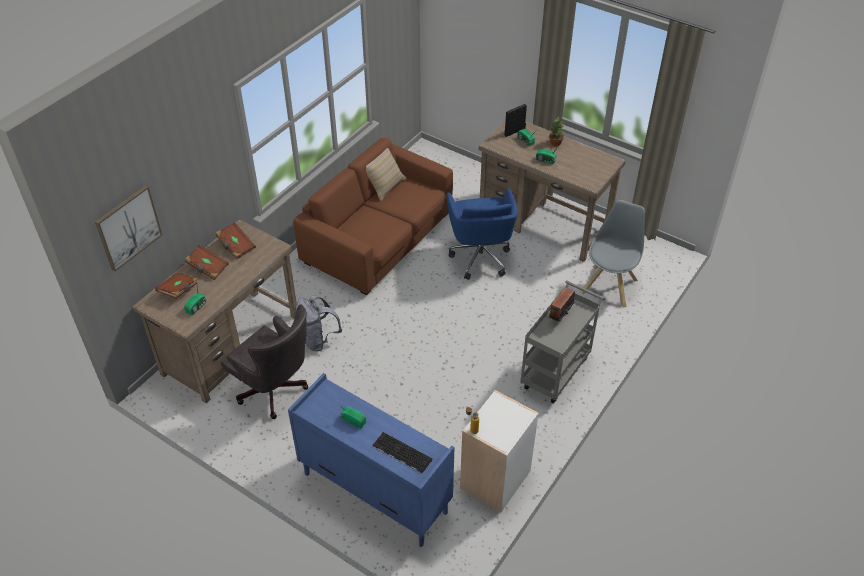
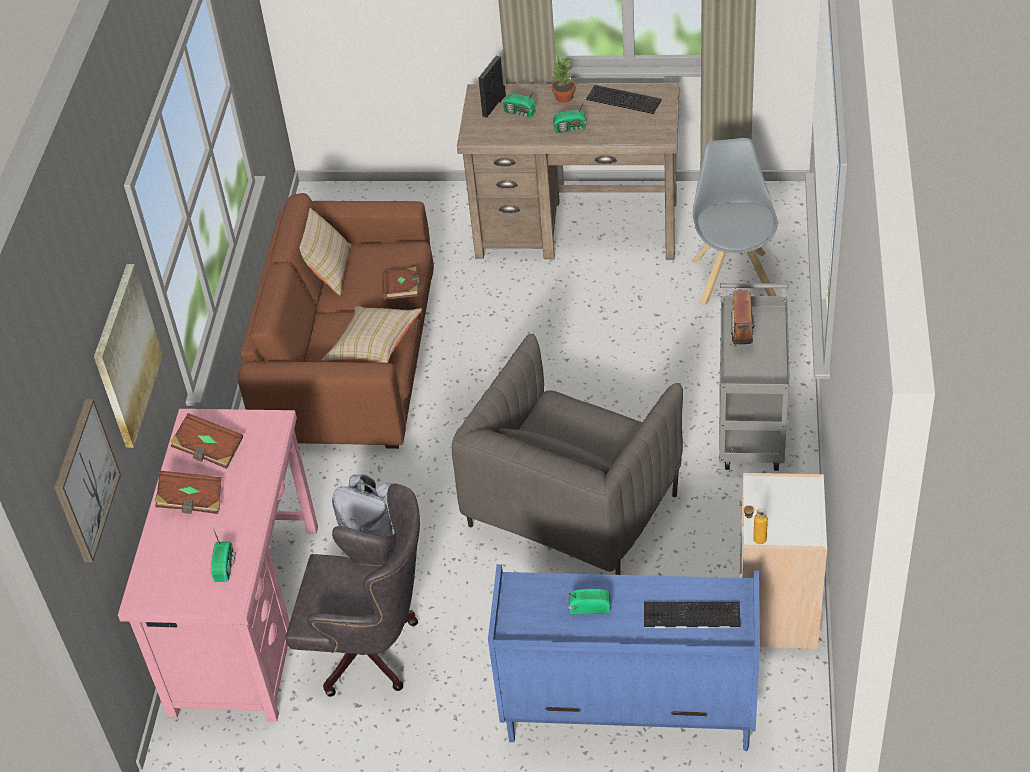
camera: 25 degrees left, 0 degrees up
brown desk [133,220,297,403] -> pink desk [118,409,318,721]
brown book [155,272,198,299] -> brown book moved to [382,267,421,300]
blue office chair [447,188,518,280] -> none
none -> picture [94,264,163,448]
none -> beige pillow [322,306,422,363]
none -> grey armchair [452,334,683,575]
none -> keyboard [586,85,662,114]

